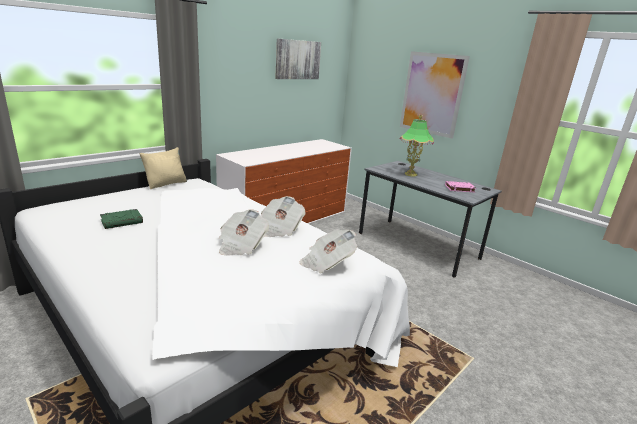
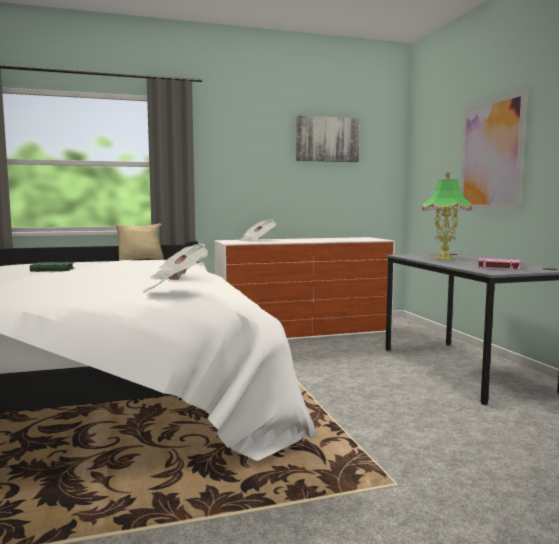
camera: 30 degrees right, 15 degrees down
newspaper [219,209,269,256] -> newspaper moved to [239,219,276,241]

